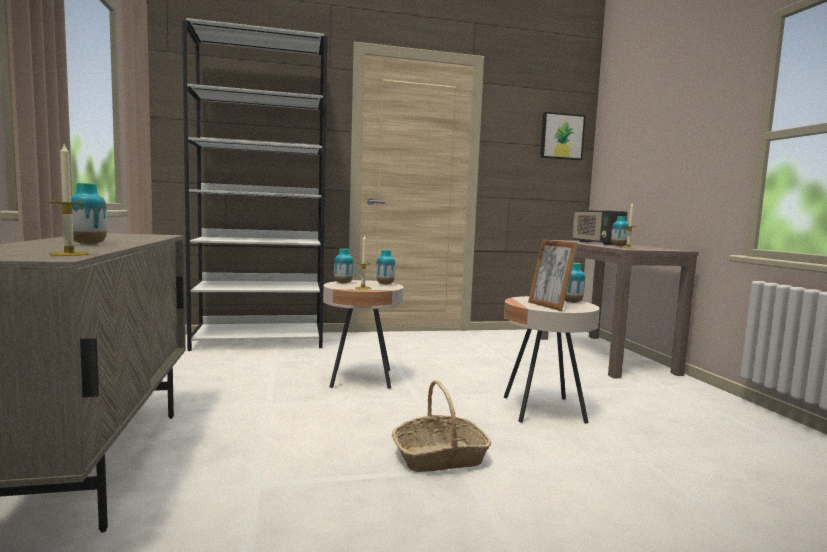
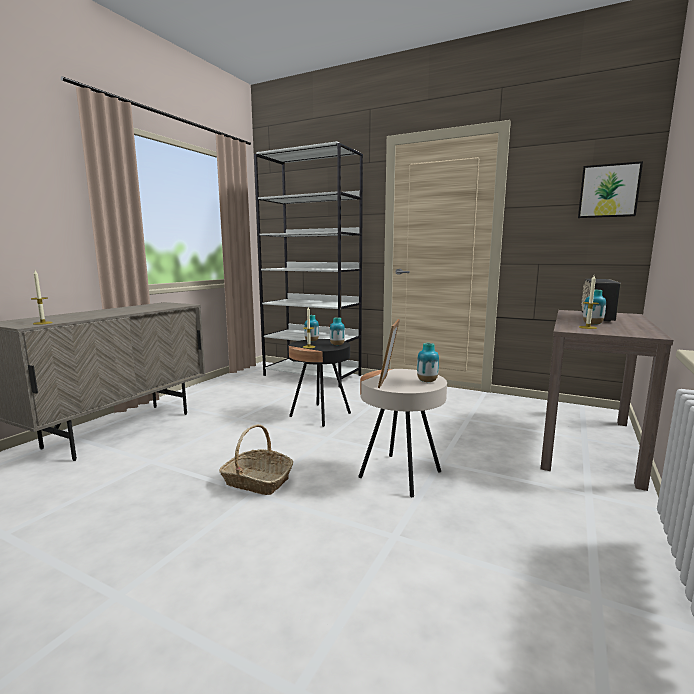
camera: 40 degrees right, 5 degrees up
vase [71,183,107,244] -> none
beige side table [323,280,404,389] -> black side table [289,339,351,427]

